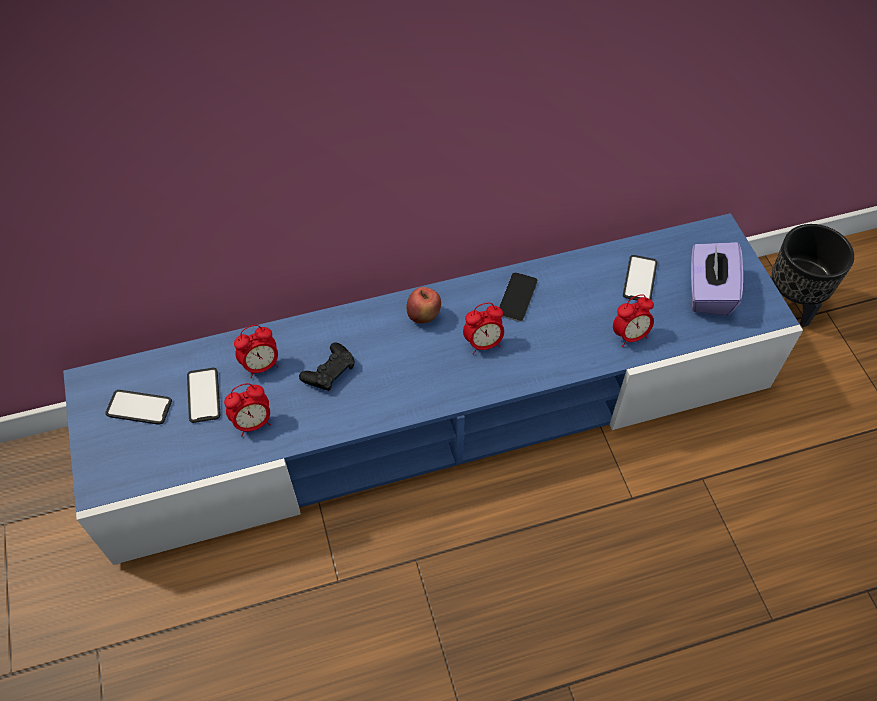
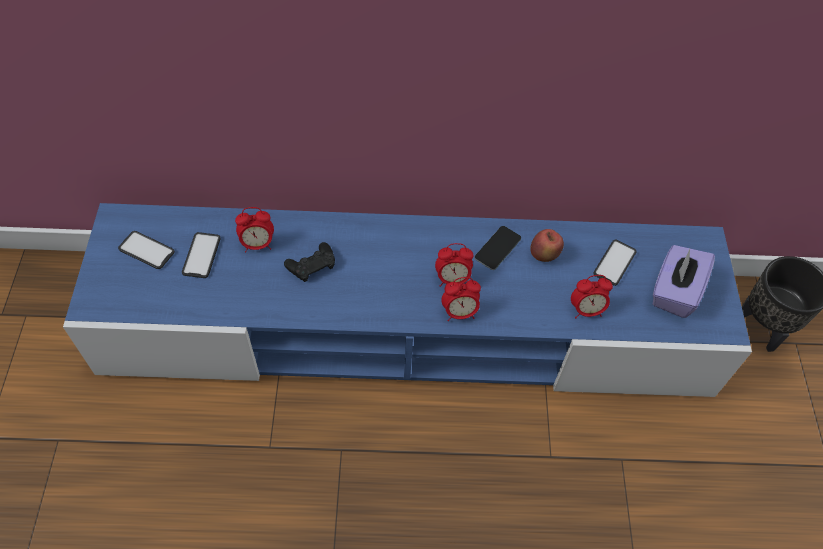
camera: 15 degrees right, 0 degrees up
alarm clock [224,383,271,436] -> alarm clock moved to [441,277,481,321]
apple [407,287,441,323] -> apple moved to [530,229,564,262]

